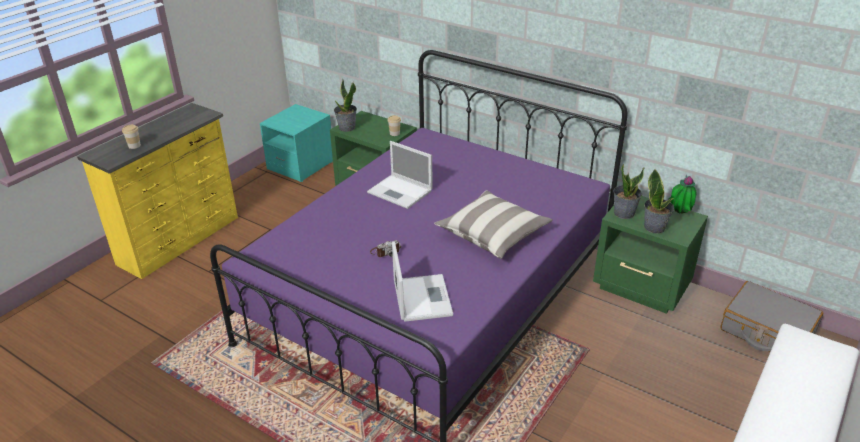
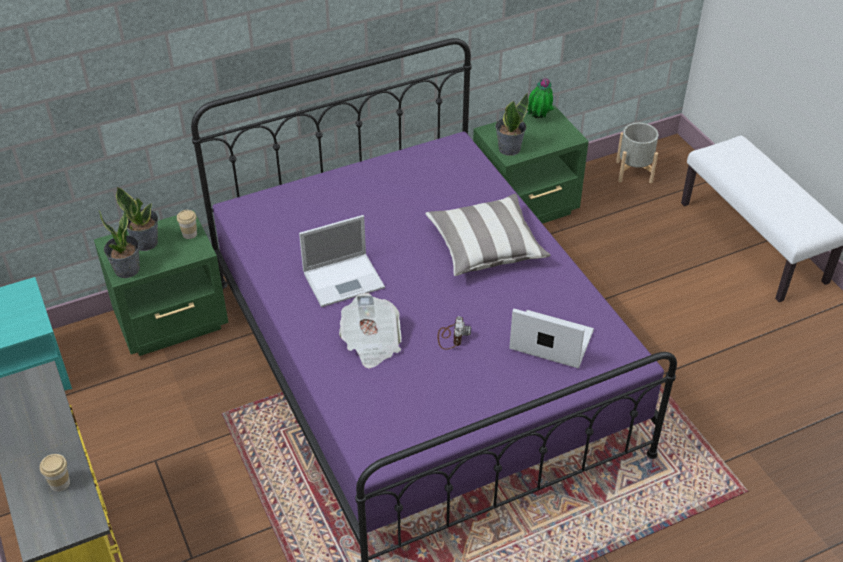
camera: 60 degrees left, 10 degrees up
potted plant [644,169,674,234] -> potted plant moved to [116,187,158,251]
grey suitcase [720,281,824,352] -> grey planter [616,123,659,183]
none -> newspaper [339,293,401,369]

